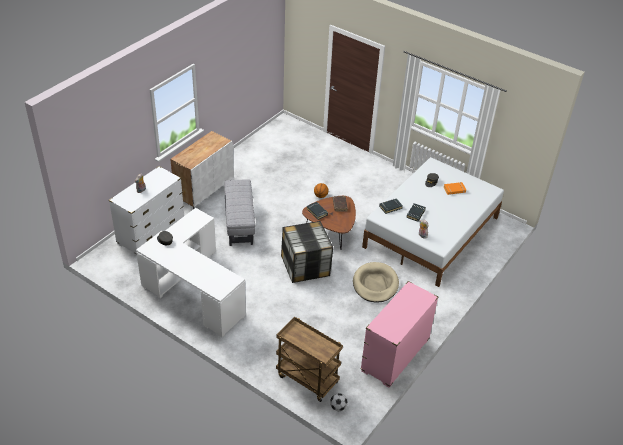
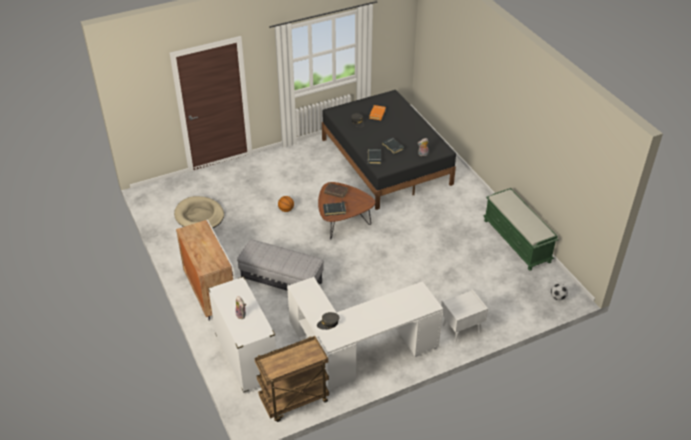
camera: 60 degrees left, 0 degrees up
brown cart [276,317,343,402] -> brown cart moved to [254,336,329,422]
storage box [281,221,333,283] -> none
beige dog bed [353,262,399,303] -> beige dog bed moved to [174,196,224,228]
pink dresser [361,281,438,388] -> green bench [483,188,559,271]
white bed [362,157,504,287] -> black bed [322,90,456,210]
none -> white nightstand [441,289,488,342]

